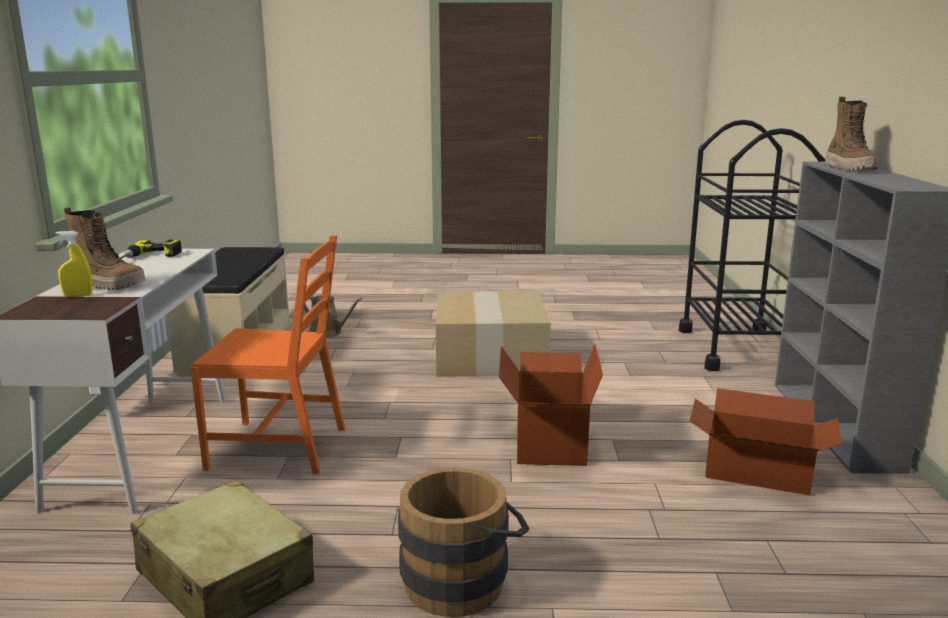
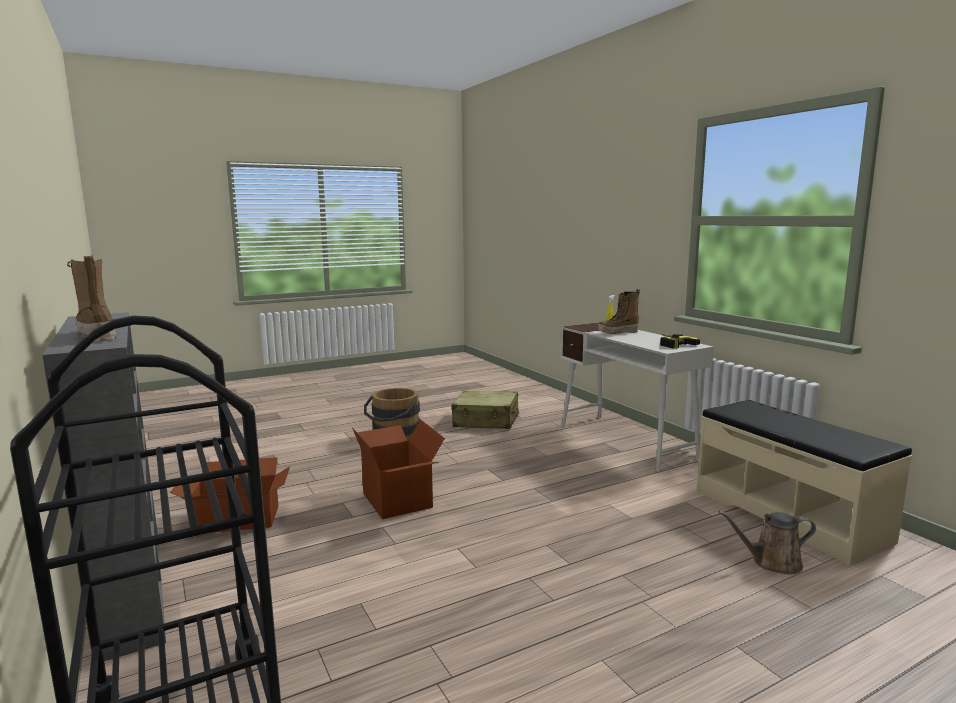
camera: 150 degrees right, 5 degrees down
orange chair [190,235,345,475] -> none
cardboard box [436,291,551,377] -> none

